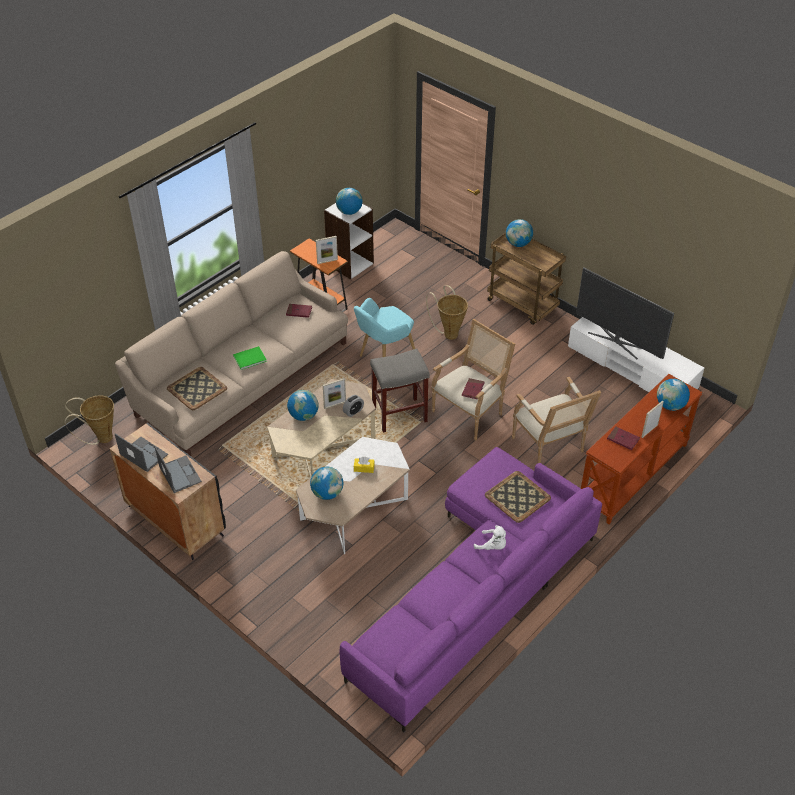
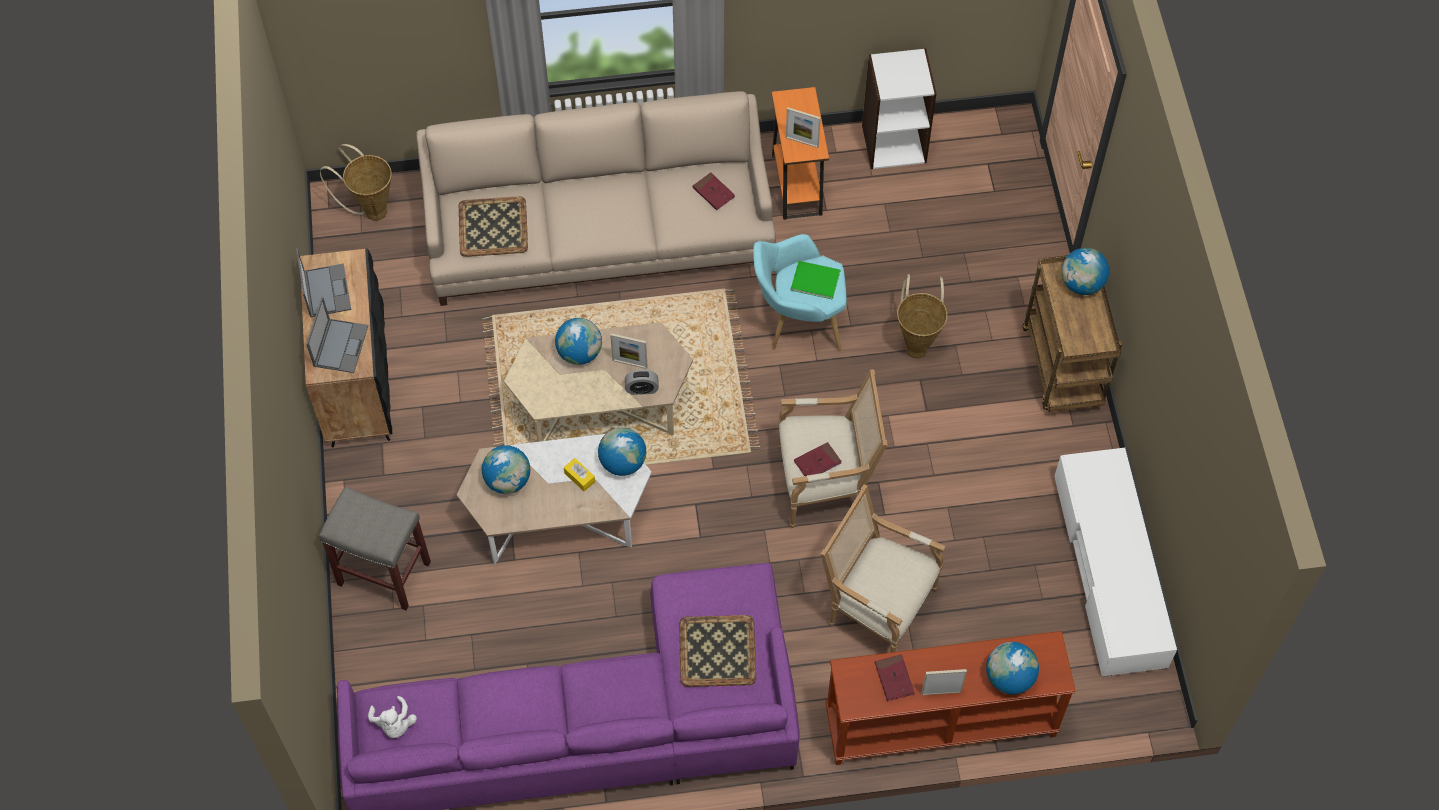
camera: 40 degrees right, 15 degrees up
green book [233,346,267,370] -> green book moved to [791,261,840,300]
globe [336,188,362,215] -> globe moved to [598,427,646,476]
grey stool [370,349,430,432] -> grey stool moved to [319,487,431,610]
white plush toy [474,525,506,550] -> white plush toy moved to [368,696,417,738]
armchair [512,377,601,463] -> armchair turned 105 degrees clockwise [821,484,946,652]
television [576,267,674,359] -> none

